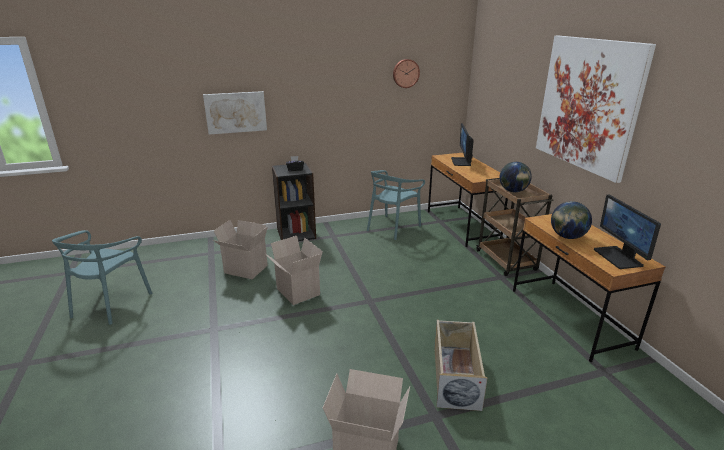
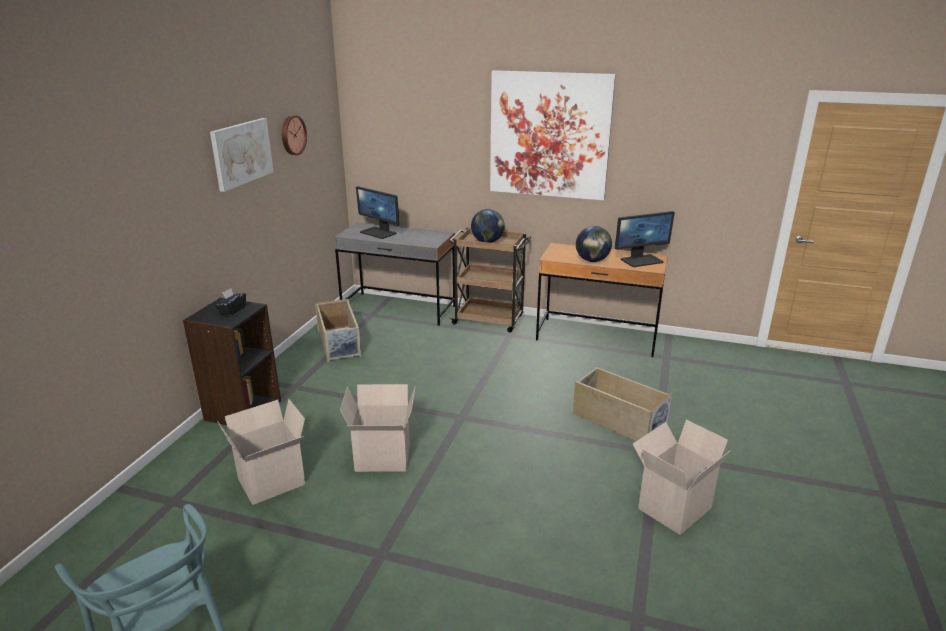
camera: 55 degrees left, 0 degrees up
picture [203,91,267,134] -> picture moved to [210,118,274,192]
turquoise chair [367,170,425,240] -> beige storage box [315,299,361,362]
brown desk [428,153,508,247] -> grey desk [334,223,455,326]
monitor [594,194,661,269] -> monitor turned 45 degrees counterclockwise [615,211,675,267]

